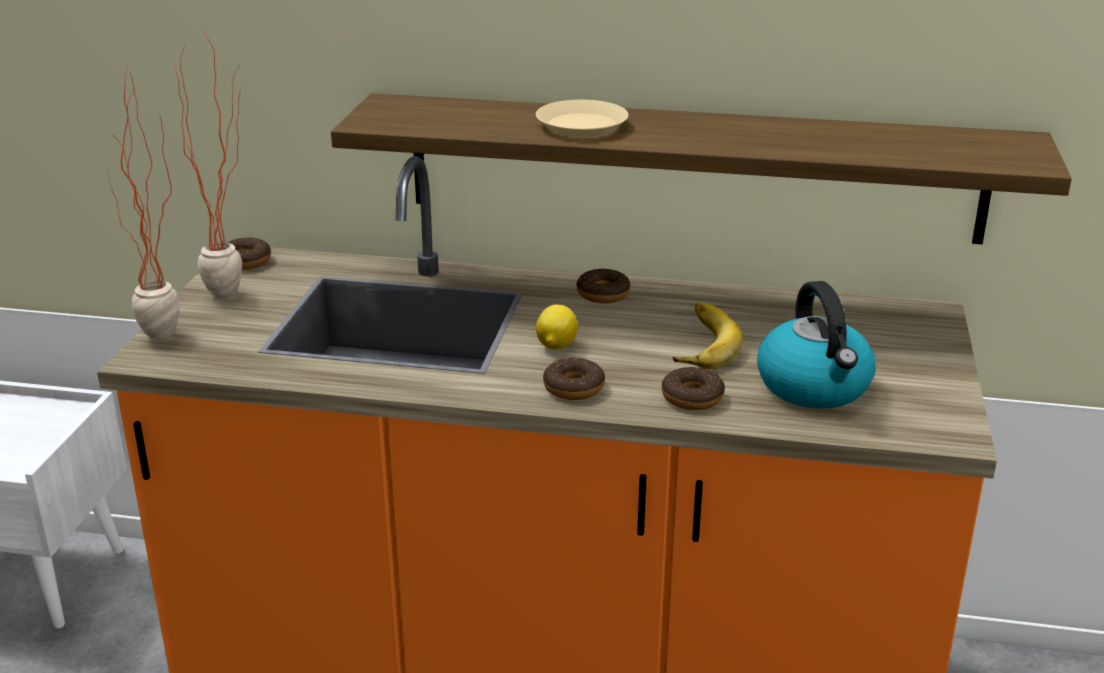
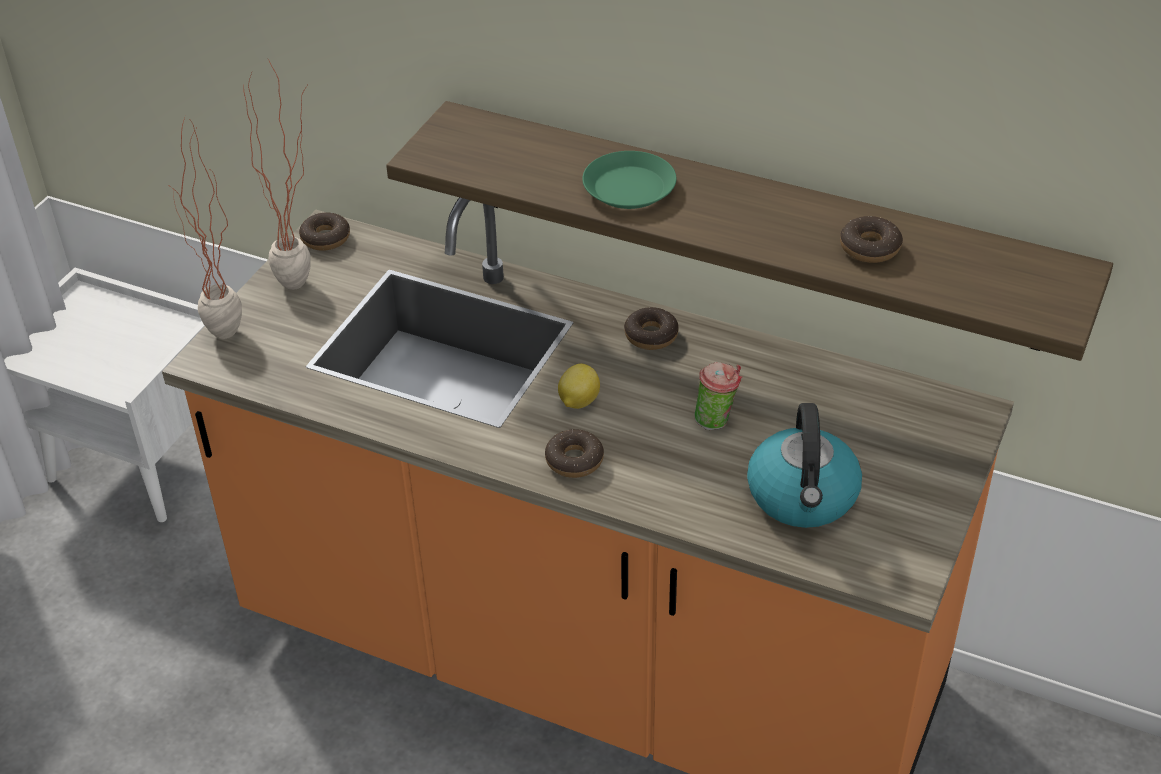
camera: 15 degrees right, 15 degrees up
beige plate [536,100,628,137] -> green plate [582,151,677,209]
donut [662,367,725,410] -> donut moved to [840,216,903,263]
banana [673,303,743,370] -> cup [694,362,742,430]

